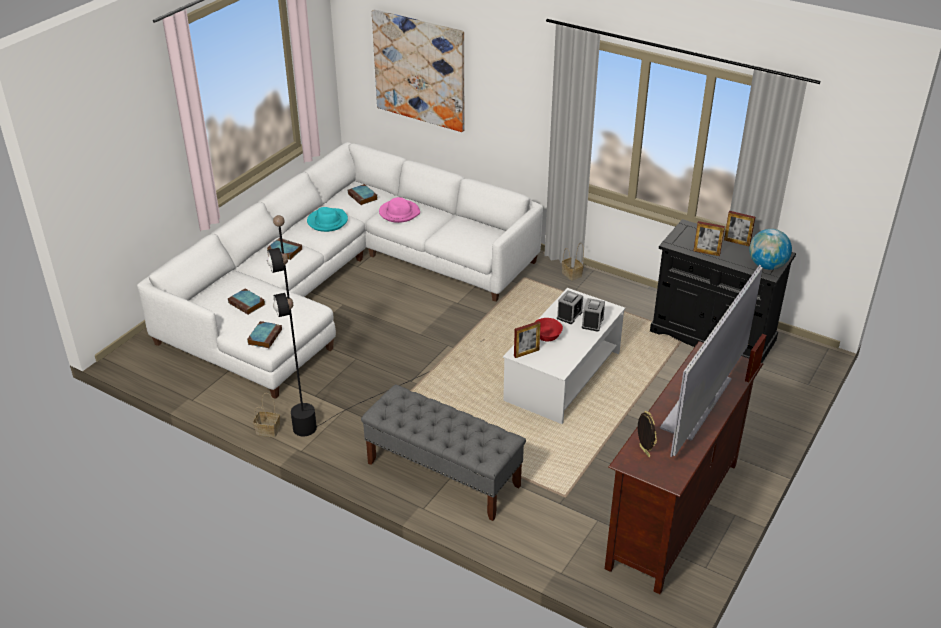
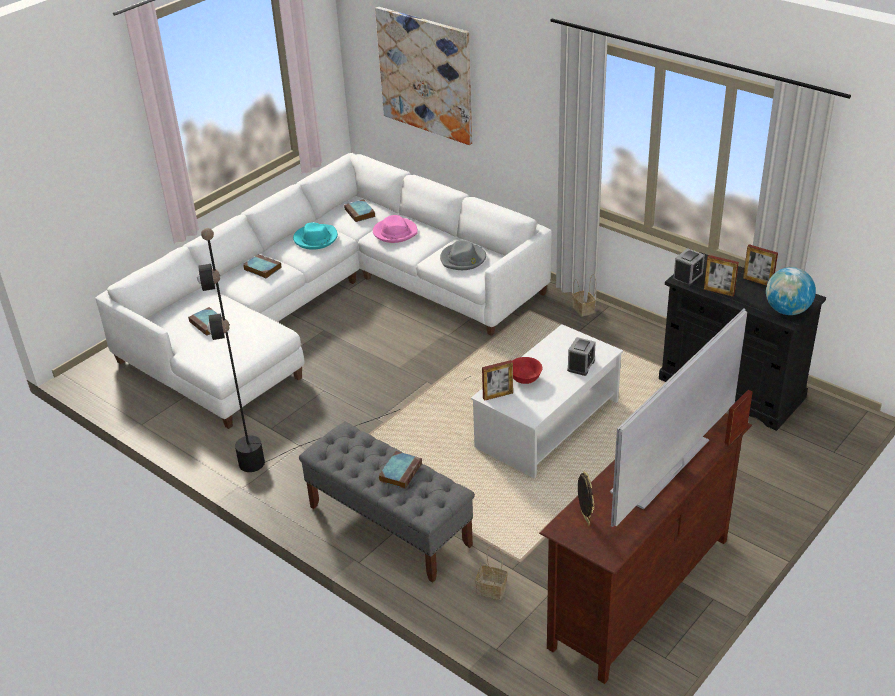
camera: 10 degrees right, 0 degrees up
book [247,321,282,348] -> book moved to [379,451,422,489]
basket [253,393,280,437] -> basket moved to [475,545,508,600]
alarm clock [557,290,583,324] -> alarm clock moved to [673,248,705,286]
none -> grey hat [440,240,486,270]

